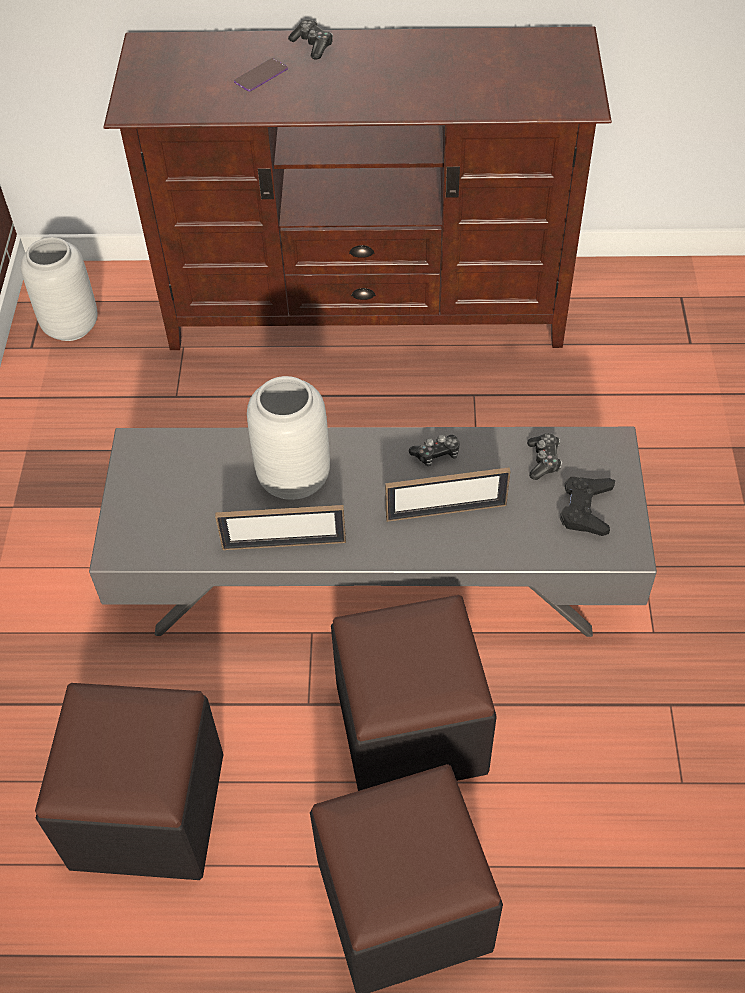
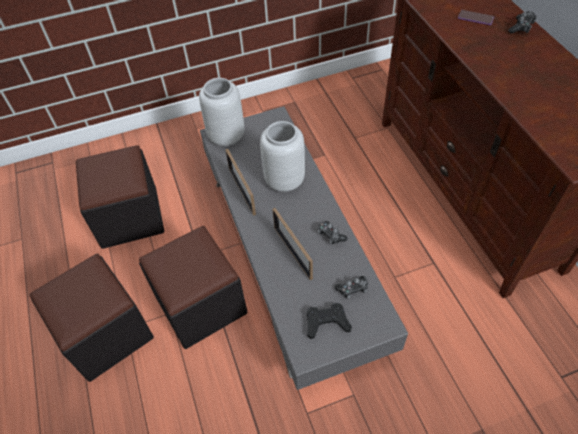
camera: 70 degrees right, 0 degrees up
grey vase [21,237,98,341] -> grey vase moved to [199,78,244,146]

